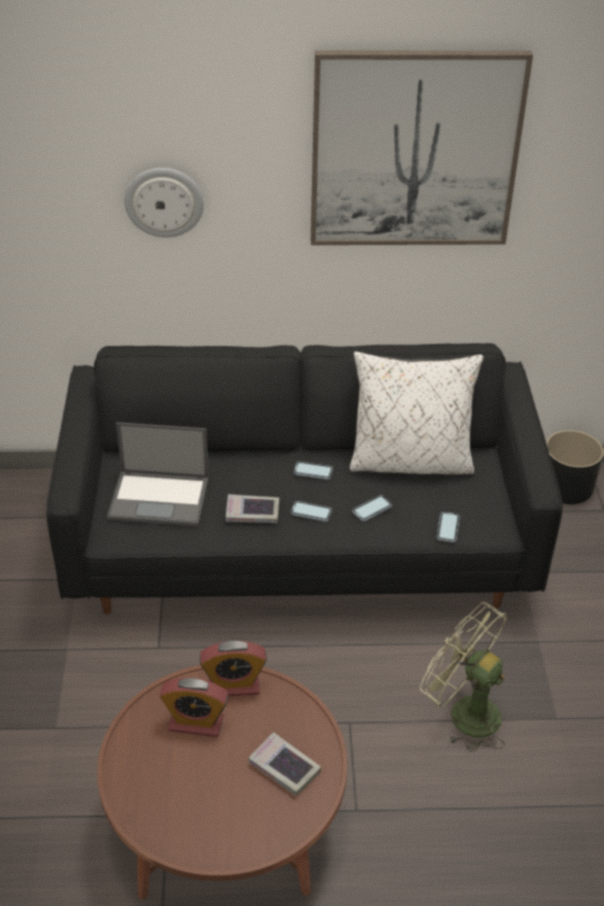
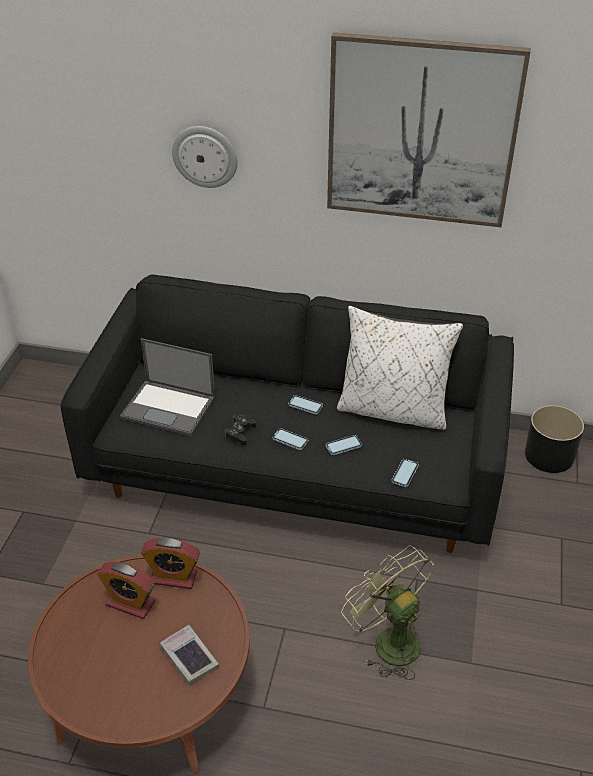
camera: 15 degrees right, 0 degrees up
book [226,494,279,523] -> black game controller [225,414,256,445]

